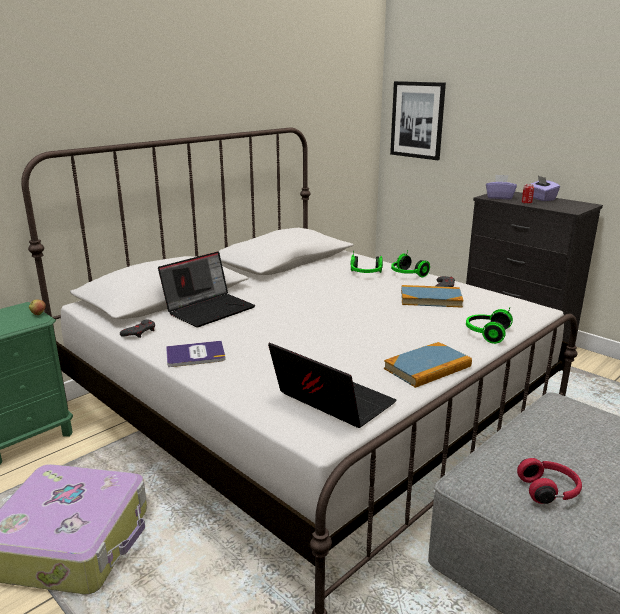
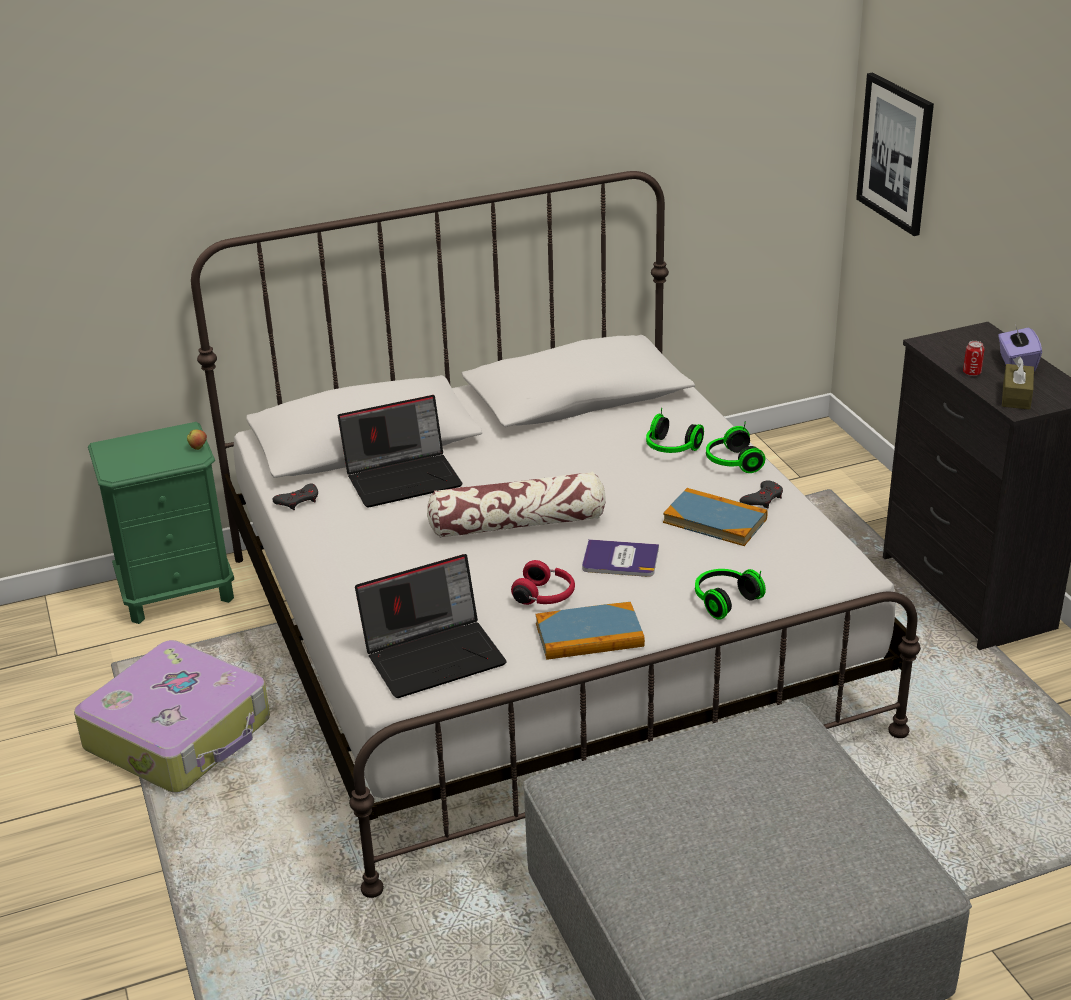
camera: 25 degrees right, 10 degrees up
book [166,341,226,367] -> book moved to [582,539,659,577]
laptop [268,343,397,428] -> laptop turned 90 degrees clockwise [355,554,507,698]
purple tissue box [486,175,517,199] -> none
red headphones [517,458,582,504] -> red headphones moved to [511,560,575,605]
none -> pillow [427,472,606,538]
none -> brown tissue box [1002,356,1034,410]

